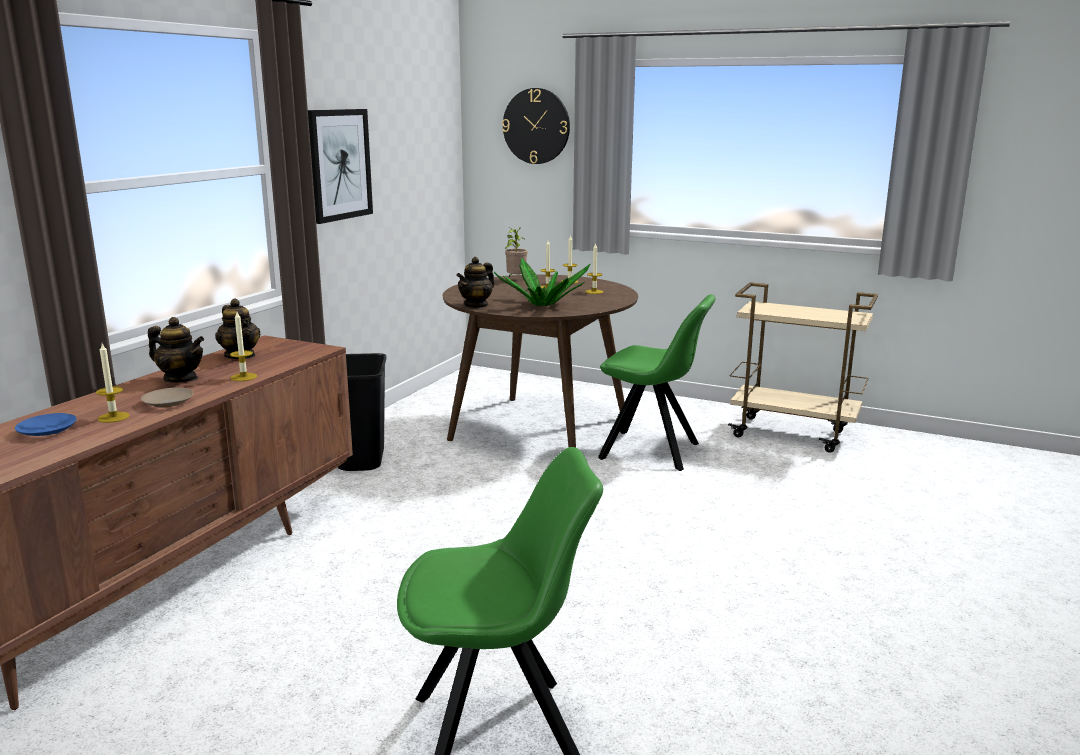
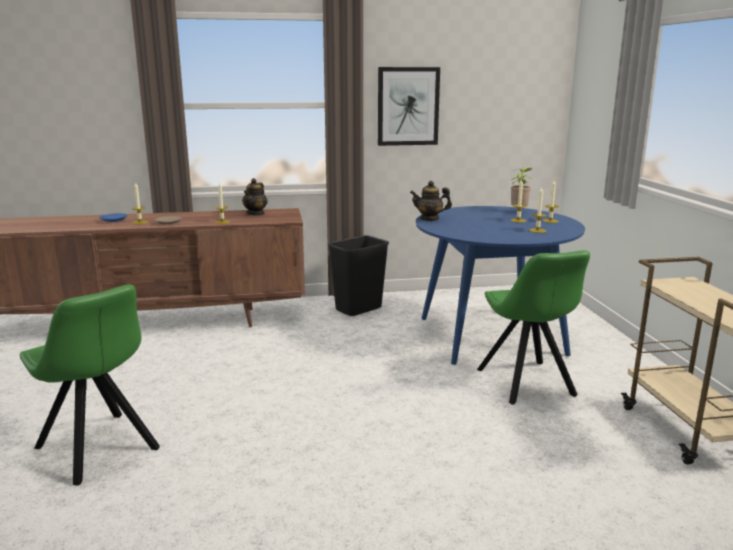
camera: 55 degrees right, 0 degrees up
teapot [148,317,204,383] -> none
brown dining table [443,275,638,448] -> blue dining table [416,206,585,365]
potted plant [494,259,591,306] -> none
wall clock [502,88,570,164] -> none

